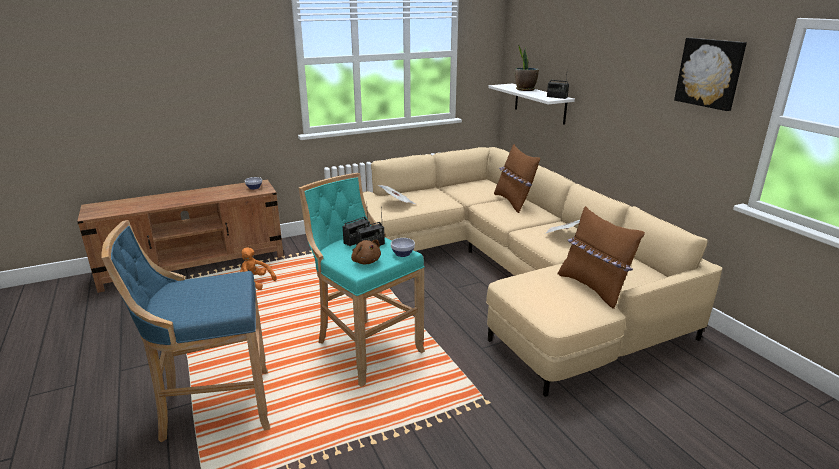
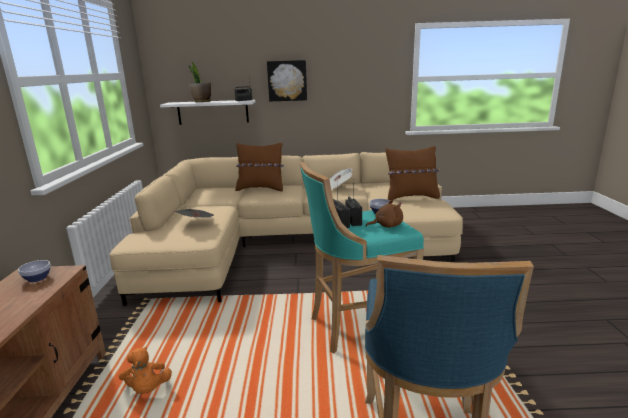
camera: 65 degrees left, 5 degrees down
orange plush toy [240,247,276,290] -> orange plush toy turned 75 degrees counterclockwise [119,347,172,394]
picture [674,38,747,111] -> picture moved to [267,60,307,101]

